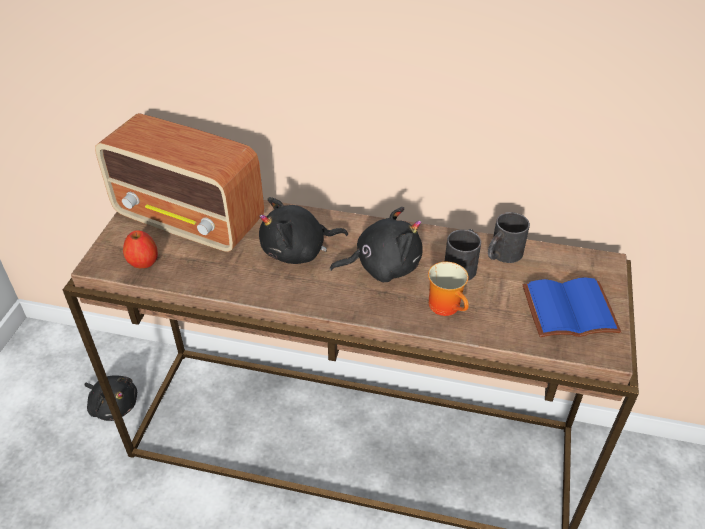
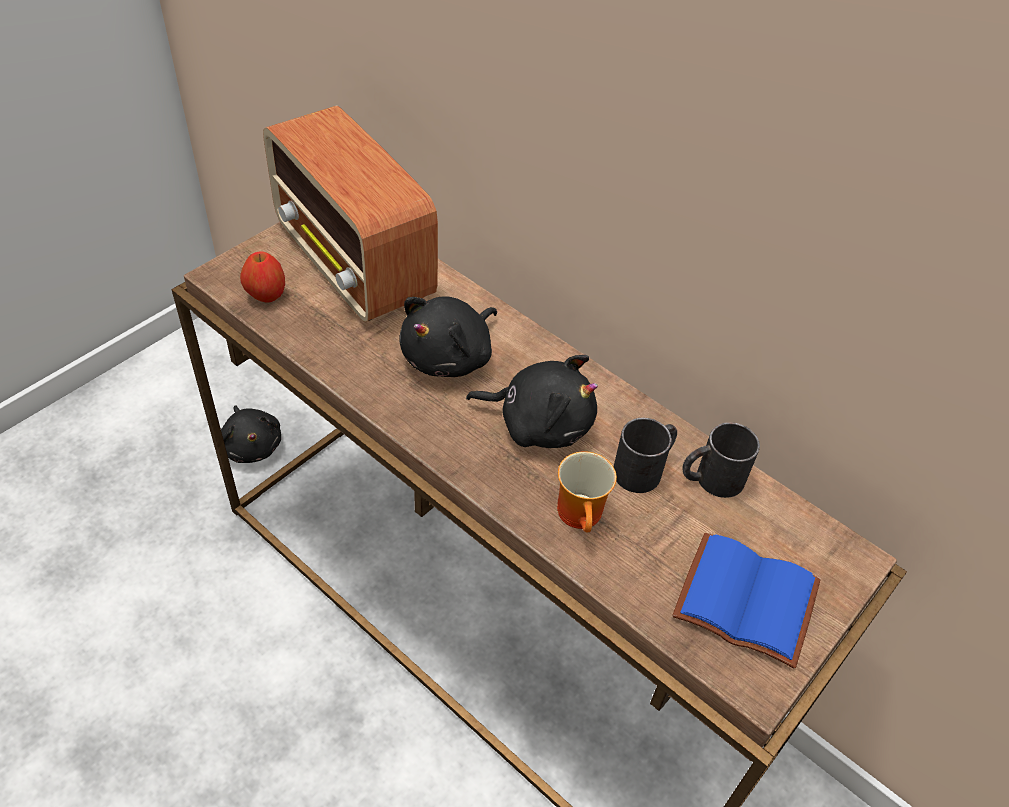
camera: 25 degrees right, 5 degrees up
black plush toy [259,197,348,264] -> black plush toy turned 60 degrees counterclockwise [399,296,497,377]

